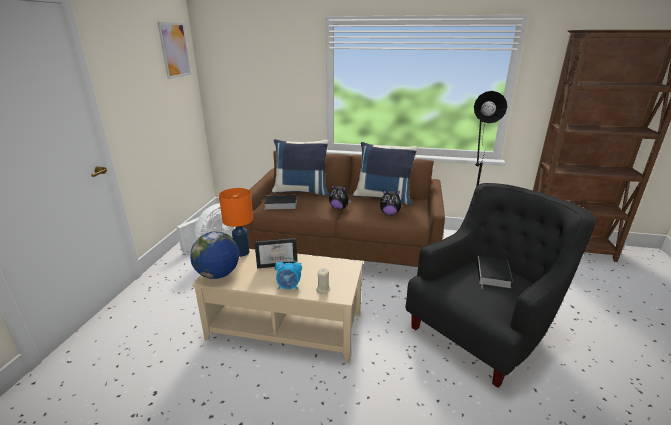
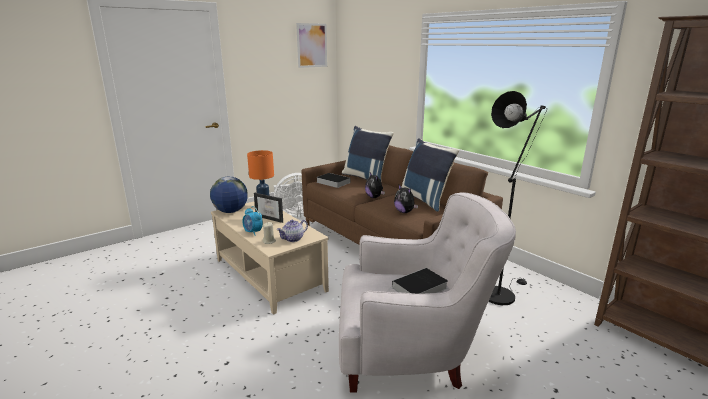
camera: 40 degrees right, 5 degrees down
black armchair [406,183,596,388] -> white armchair [339,192,516,393]
none -> teapot [277,220,308,242]

